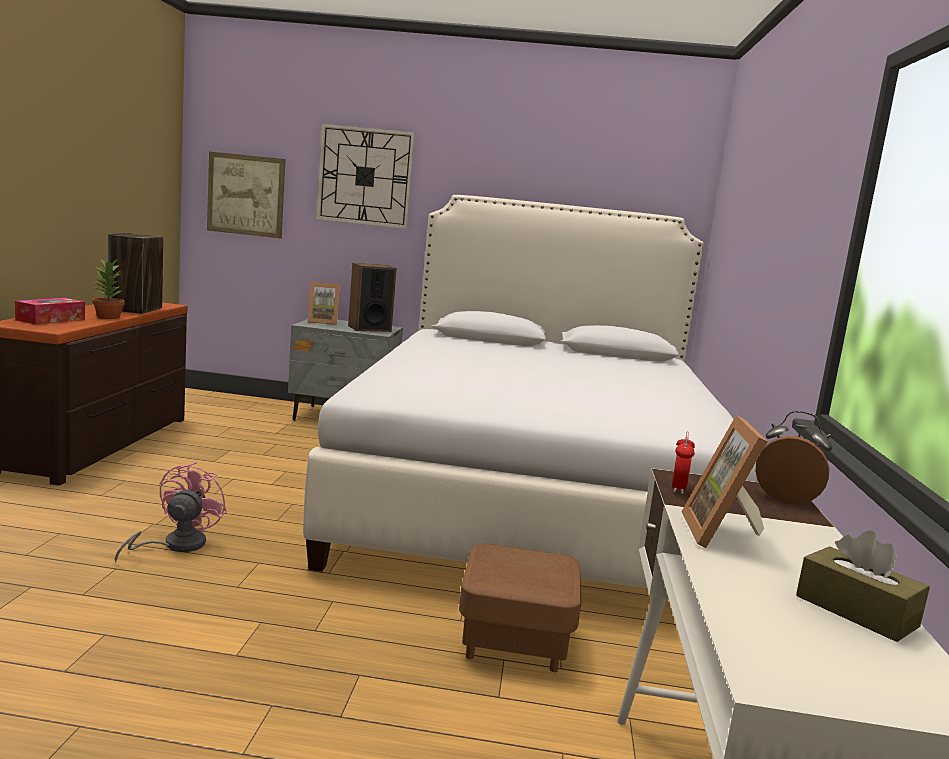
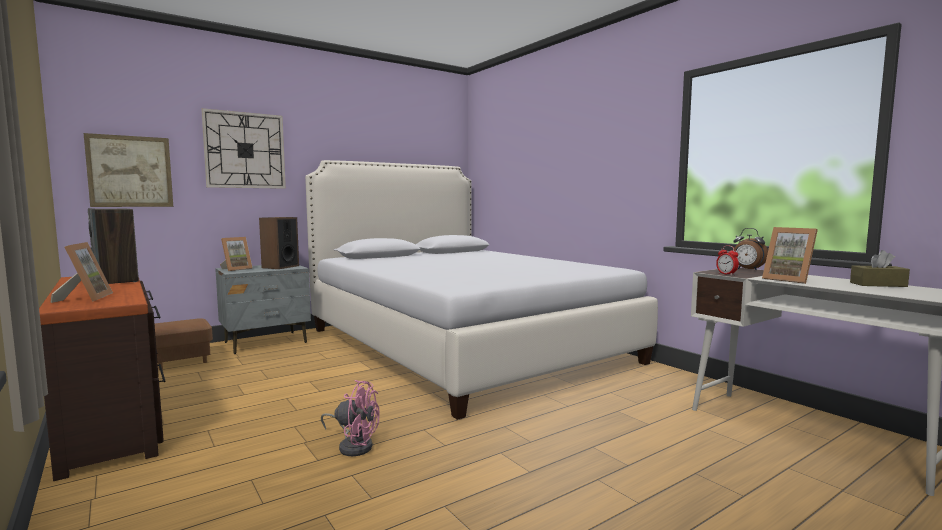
camera: 40 degrees left, 5 degrees down
tissue box [15,298,85,325] -> picture frame [51,242,113,303]
potted plant [92,258,124,319] -> none
pink fan [115,462,227,562] -> pink fan turned 135 degrees clockwise [321,380,380,456]
brown ottoman [459,544,582,672] -> brown ottoman moved to [155,318,213,370]
alarm clock [756,411,832,505] -> alarm clock turned 120 degrees counterclockwise [733,228,768,270]

